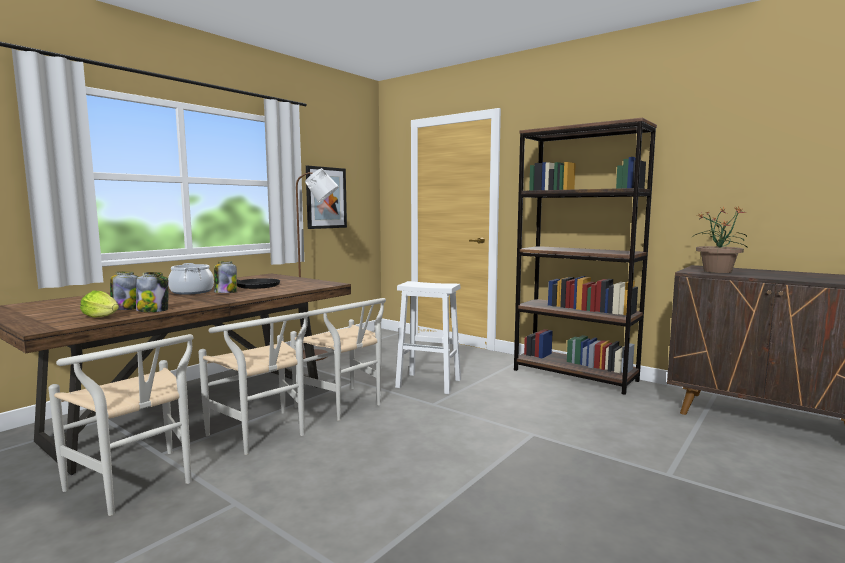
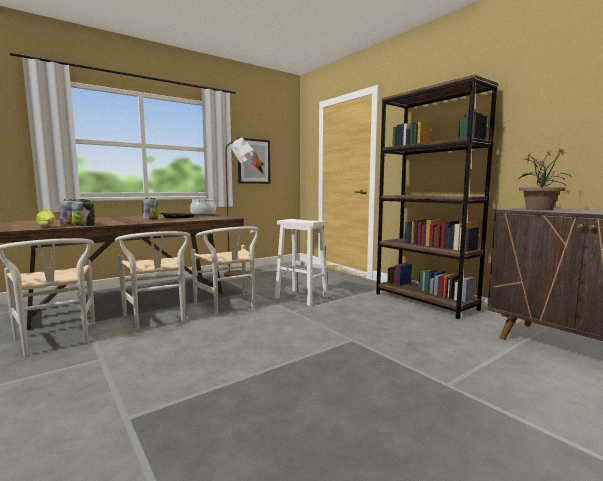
camera: 15 degrees right, 0 degrees up
cooking pot [168,263,214,295] -> cooking pot moved to [190,198,216,216]

